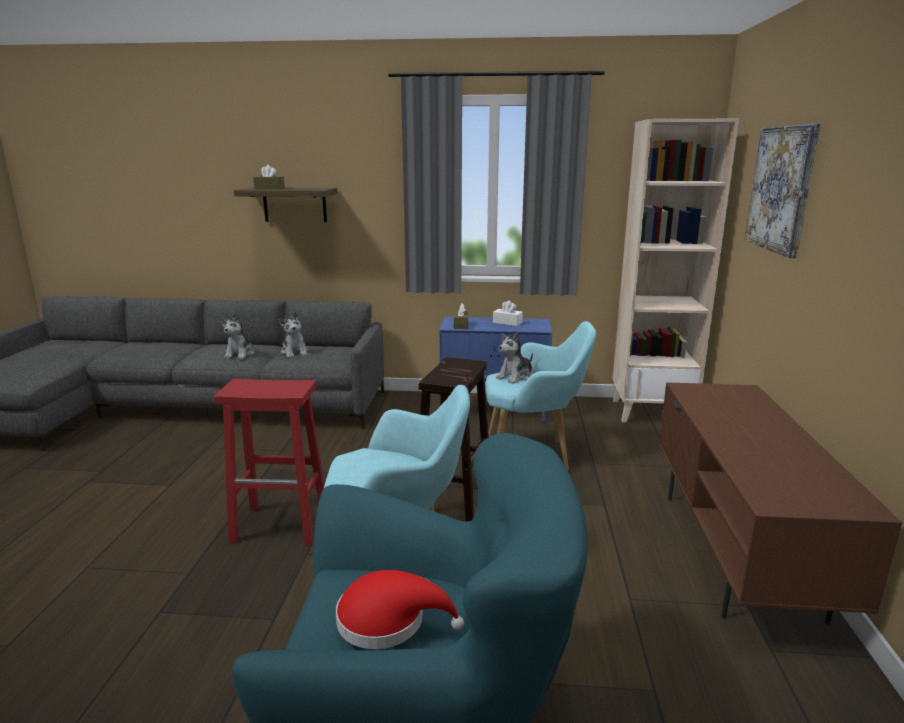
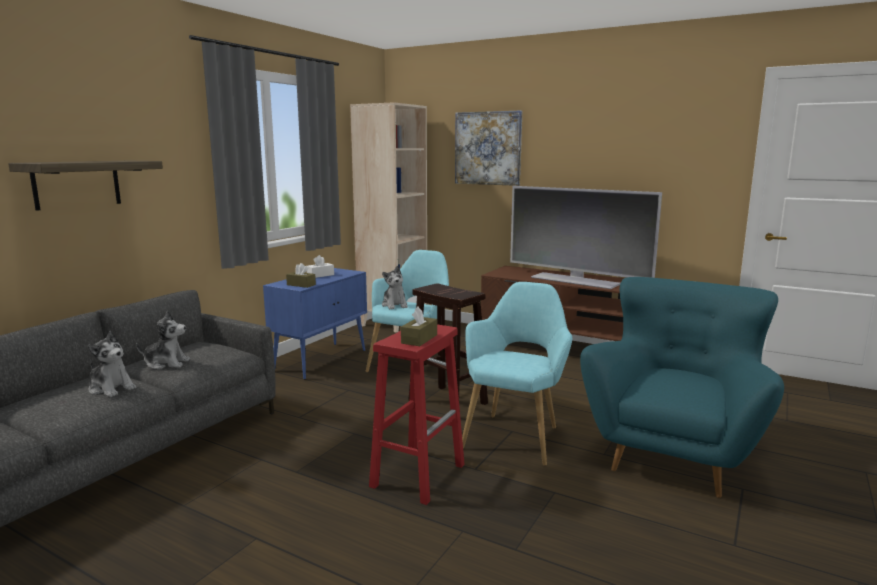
camera: 65 degrees left, 5 degrees down
brown tissue box [253,165,285,189] -> brown tissue box moved to [401,306,437,346]
red hat [336,570,464,649] -> none
none -> television [510,186,662,289]

